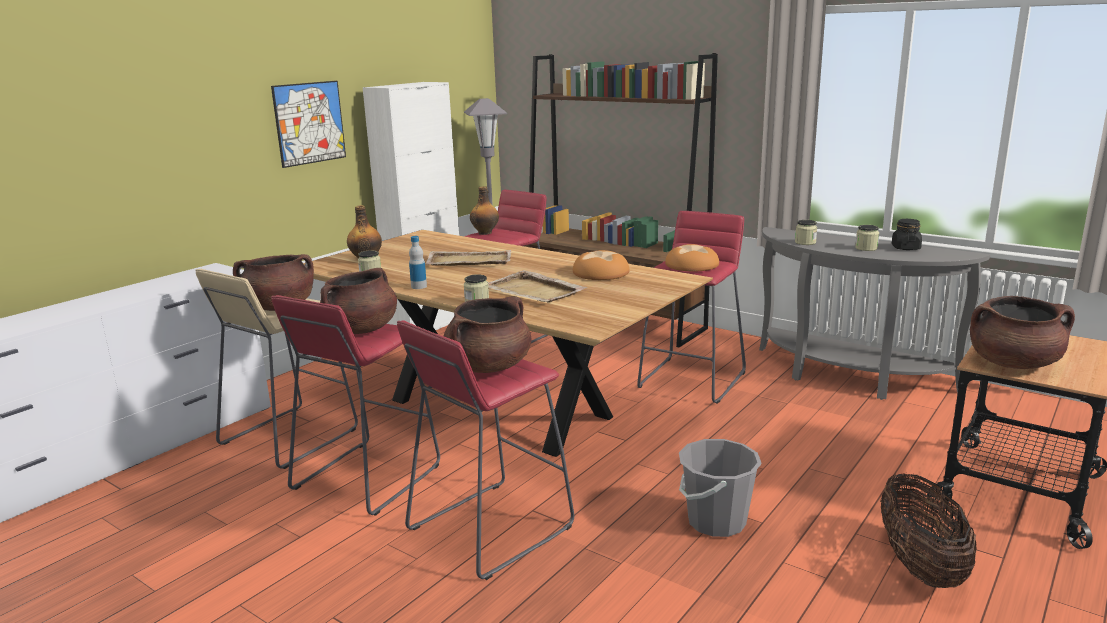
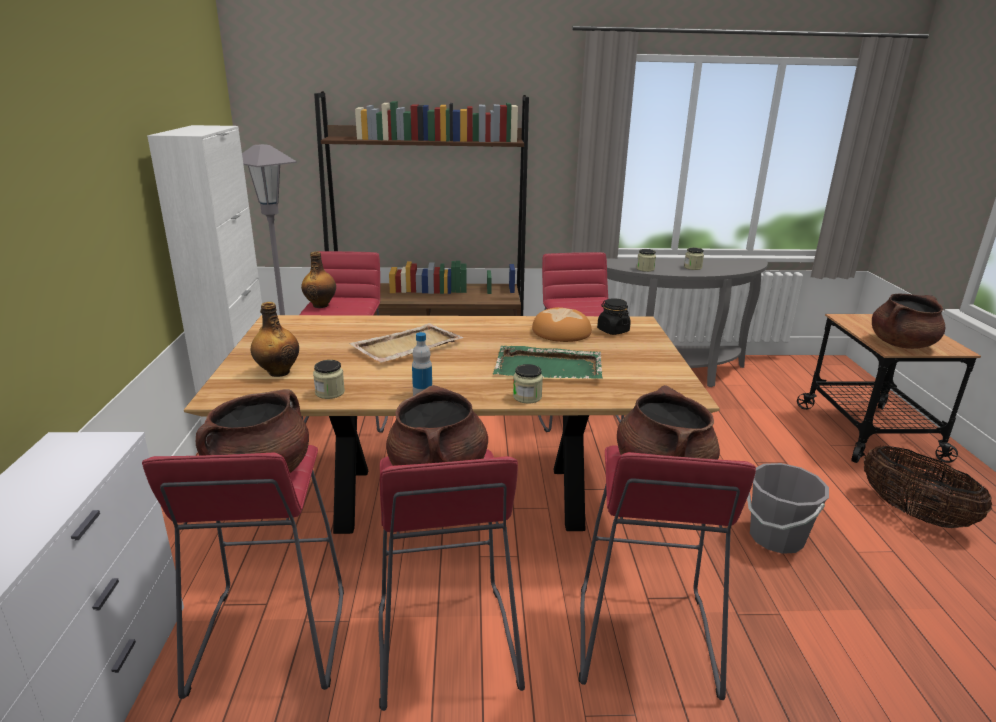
camera: 40 degrees left, 5 degrees up
beige stool [195,269,358,469] -> red stool [142,445,344,699]
picture [271,81,346,168] -> none
beige tray [488,270,588,302] -> green tray [493,346,603,379]
bread [665,244,719,272] -> none
black jar [892,219,922,250] -> black jar moved to [597,298,631,335]

